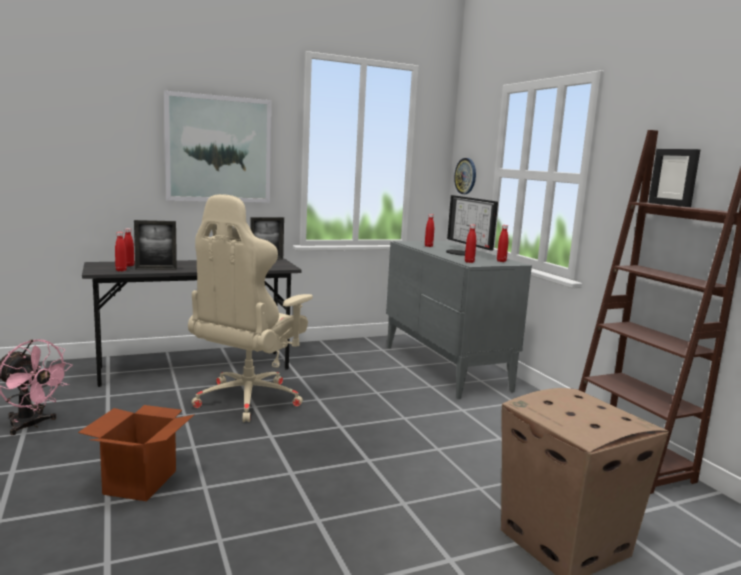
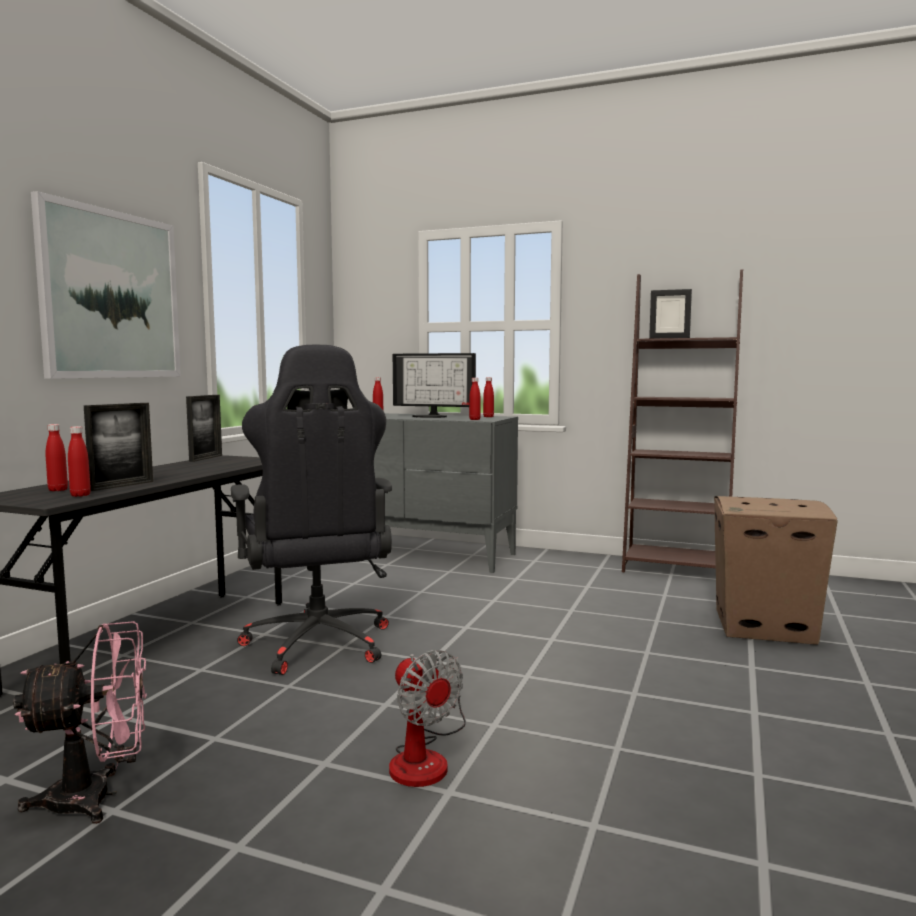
camera: 45 degrees left, 5 degrees down
cardboard box [78,405,195,501] -> fan [389,650,466,787]
beige office chair [188,194,313,422] -> black office chair [231,345,392,675]
wall clock [454,158,476,194] -> none

